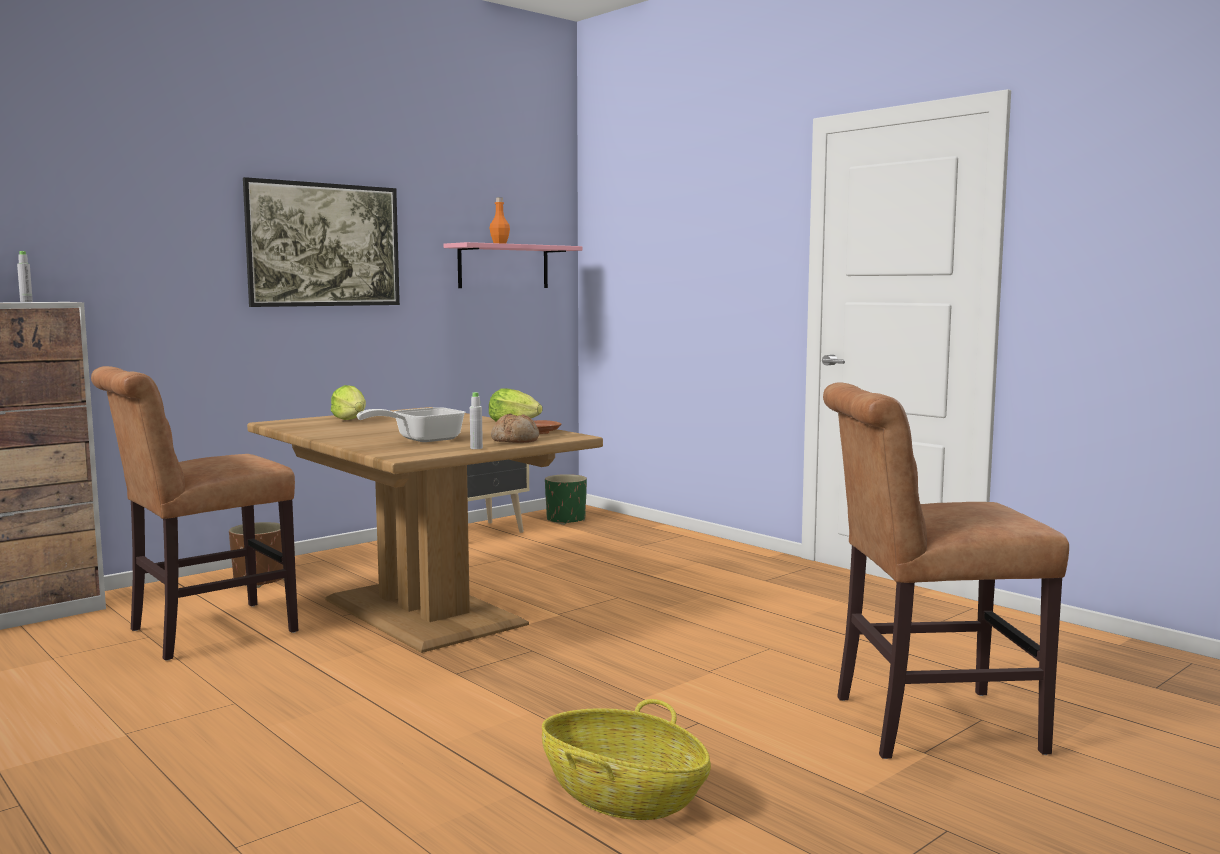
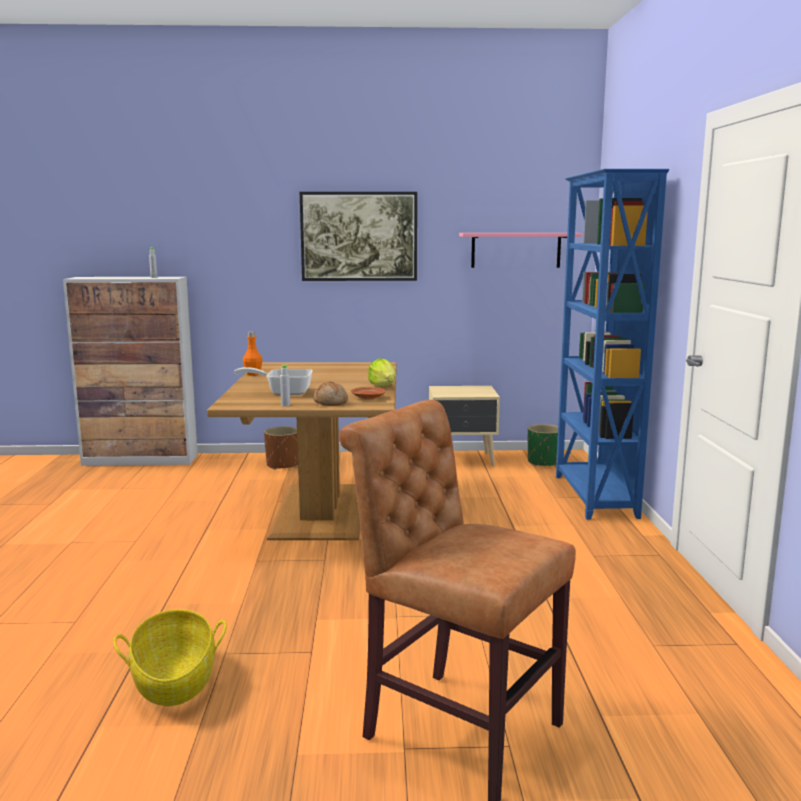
camera: 40 degrees right, 5 degrees up
brown chair [91,366,298,661] -> none
lettuce [331,385,366,420] -> none
orange bottle [490,197,510,244] -> orange bottle moved to [243,332,263,376]
none -> blue bookcase [556,169,669,520]

